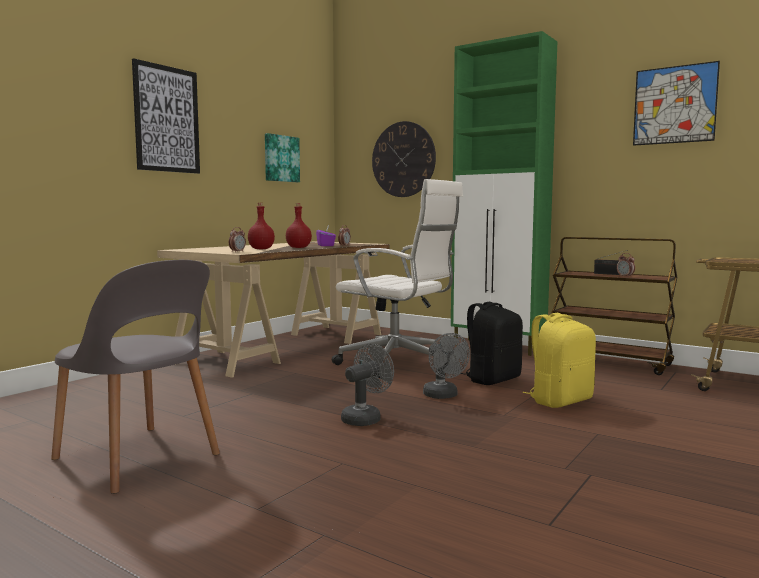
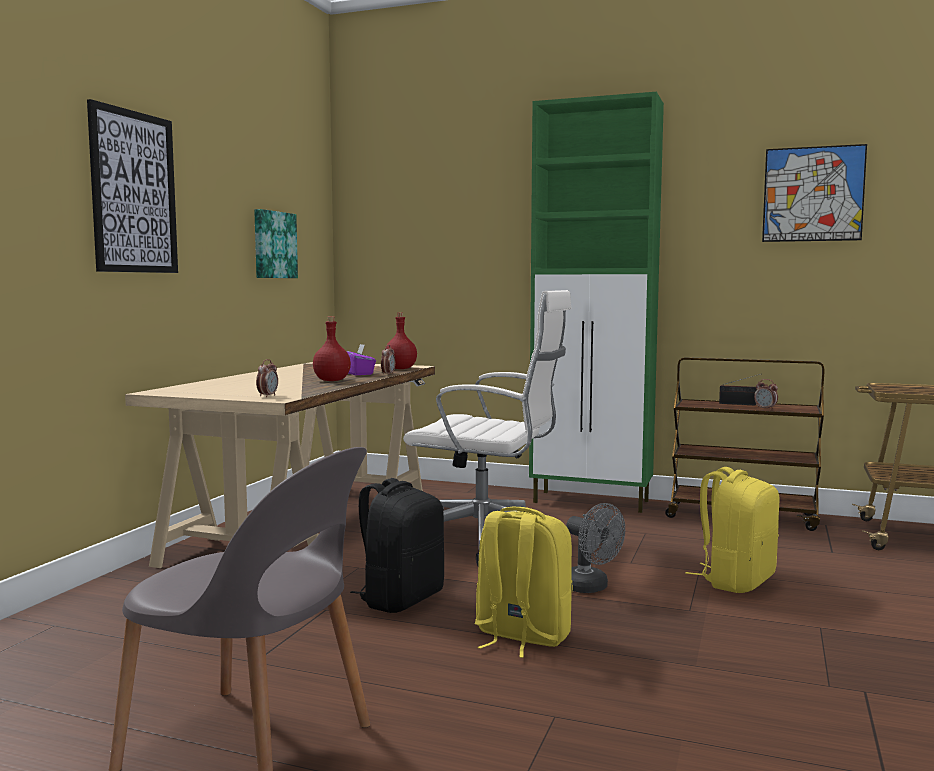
camera: 15 degrees left, 0 degrees up
red bottle [248,203,275,249] -> red bottle moved to [385,312,417,369]
grey fan [341,344,394,426] -> yellow backpack [475,507,573,658]
wall clock [372,121,436,197] -> none
black backpack [461,302,523,385] -> black backpack moved to [350,478,444,613]

